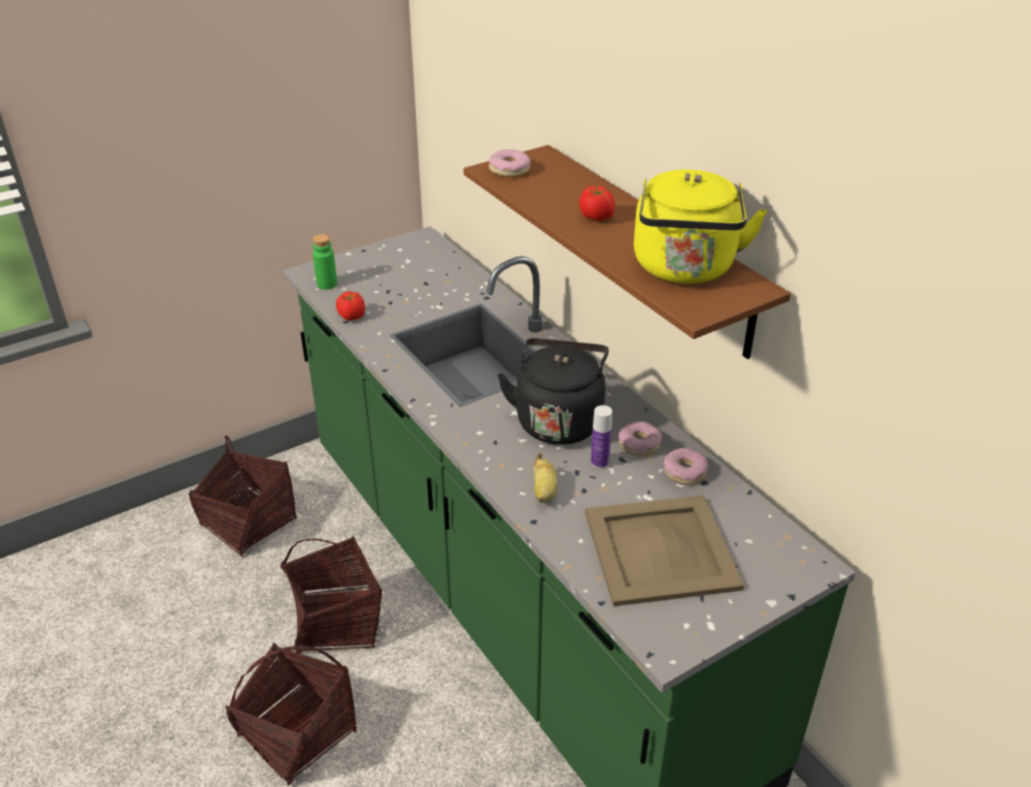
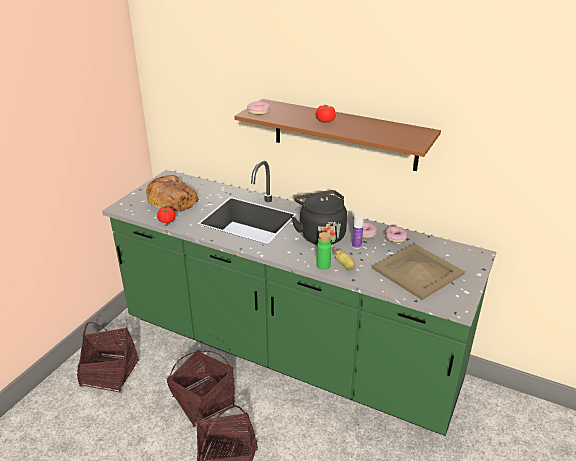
camera: 30 degrees left, 5 degrees down
green bottle [313,234,337,290] -> green bottle moved to [316,232,332,270]
yellow kettle [634,169,767,284] -> none
none -> bread [146,175,199,212]

